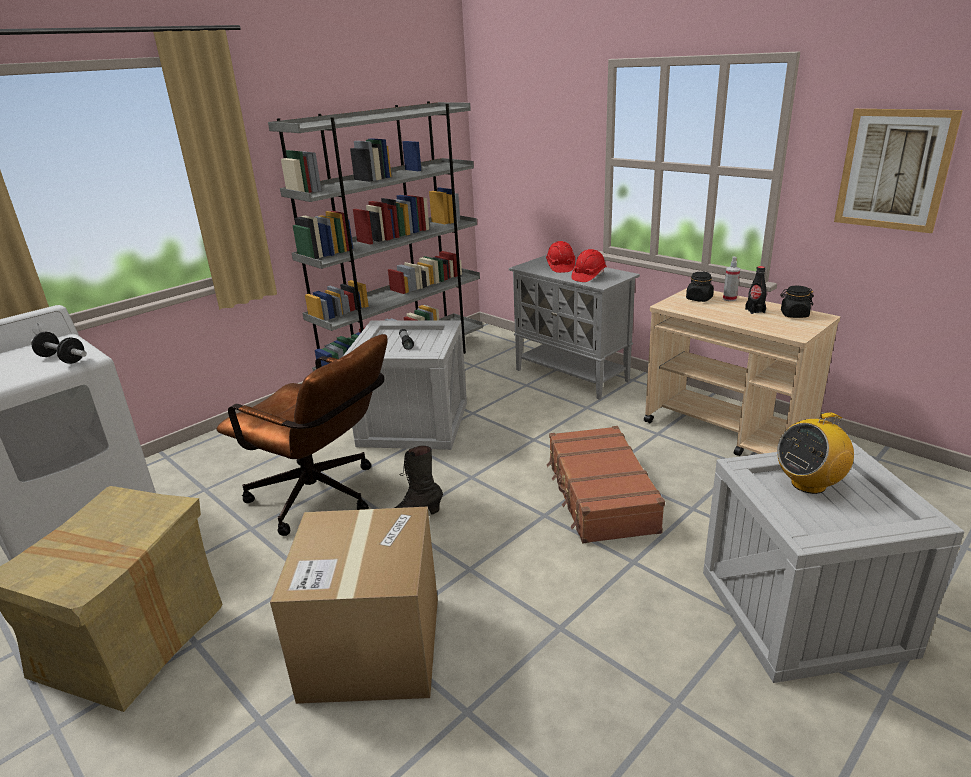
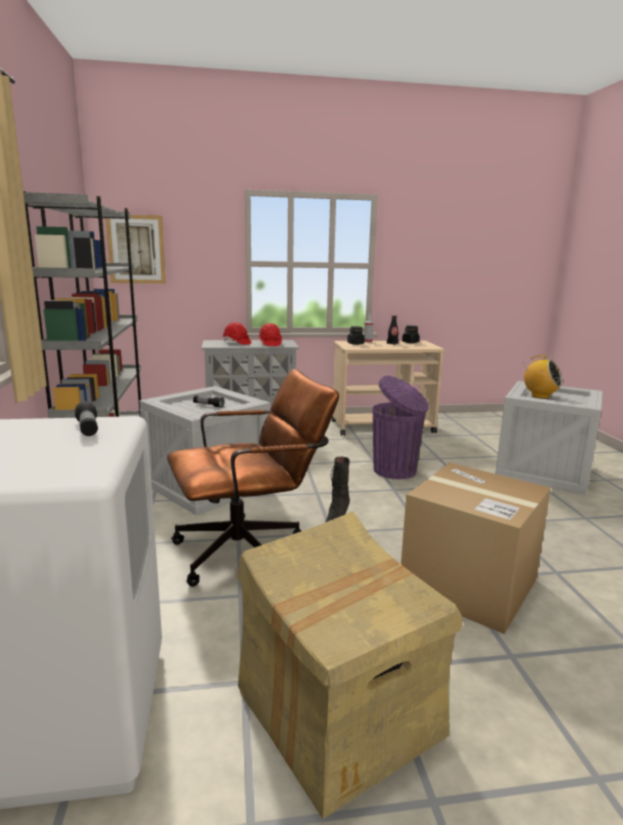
camera: 55 degrees left, 10 degrees down
dumbbell [31,332,87,364] -> flashlight [75,401,98,436]
brown suitcase [547,426,665,543] -> purple trash can [372,376,429,479]
radio [777,412,854,494] -> radio turned 60 degrees counterclockwise [524,355,562,399]
picture [834,109,963,233] -> picture moved to [106,215,166,284]

